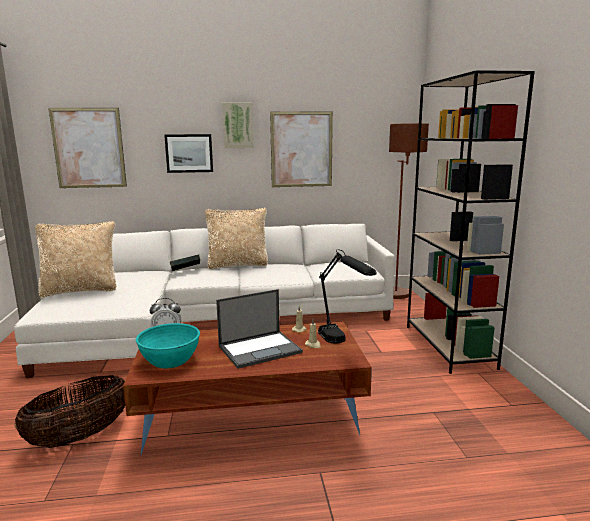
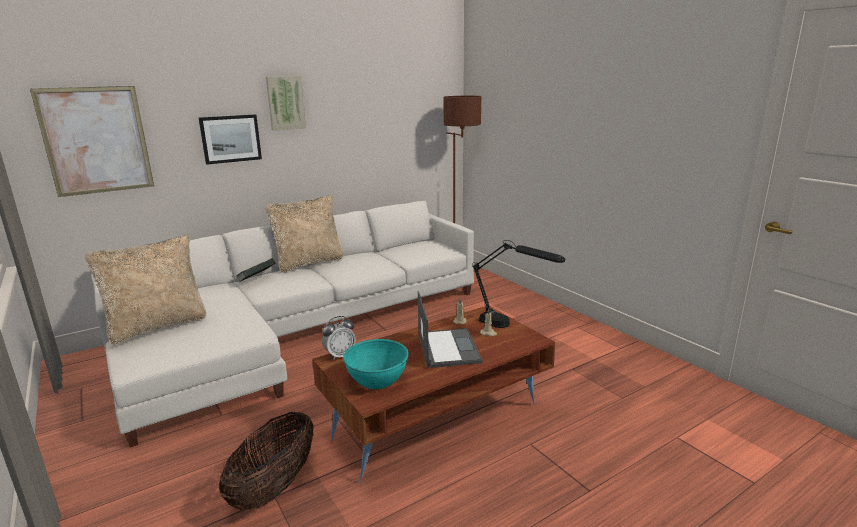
camera: 25 degrees left, 5 degrees up
laptop [216,289,303,369] -> laptop turned 45 degrees counterclockwise [418,291,483,368]
picture [270,111,333,187] -> none
beige bookcase [407,70,535,374] -> none

